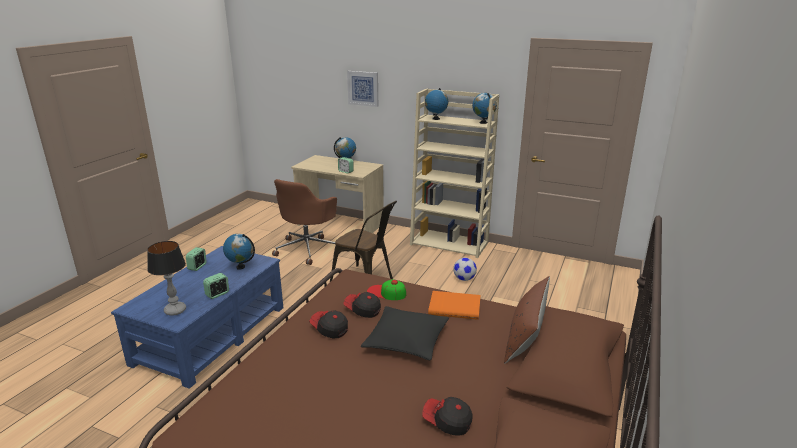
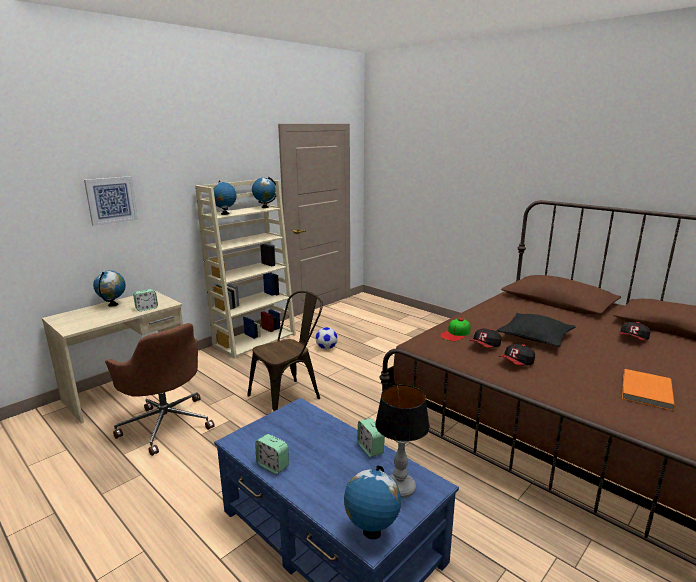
camera: 70 degrees left, 5 degrees down
globe [223,234,255,270] -> globe moved to [344,465,401,539]
orange book [428,291,481,320] -> orange book moved to [622,369,675,410]
brown pillow [504,276,550,364] -> none

